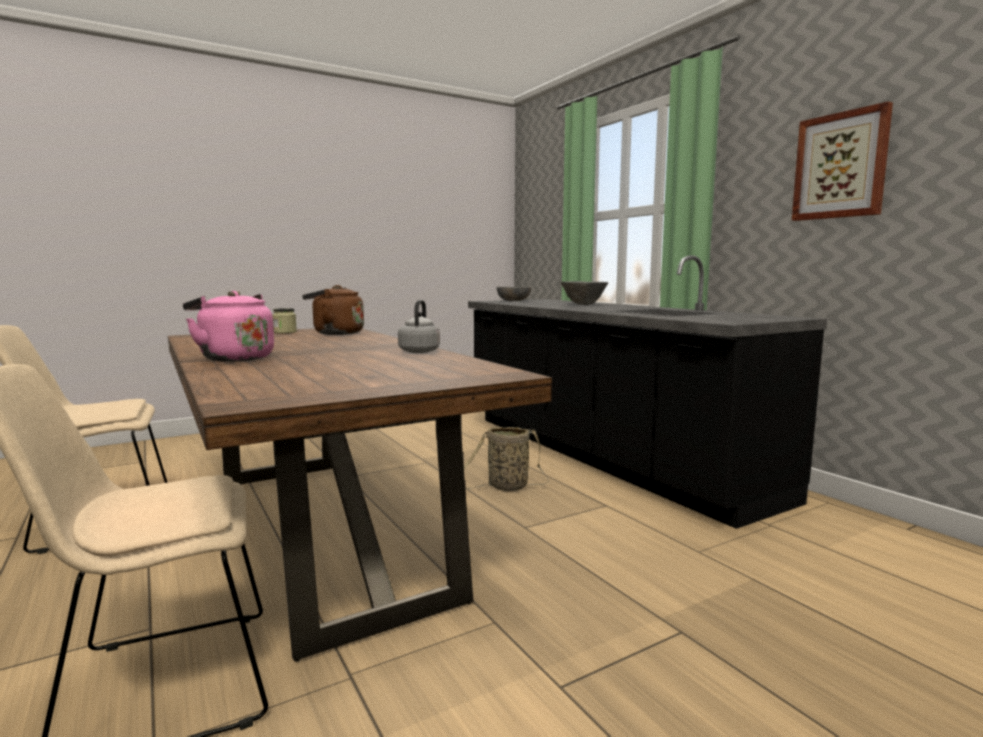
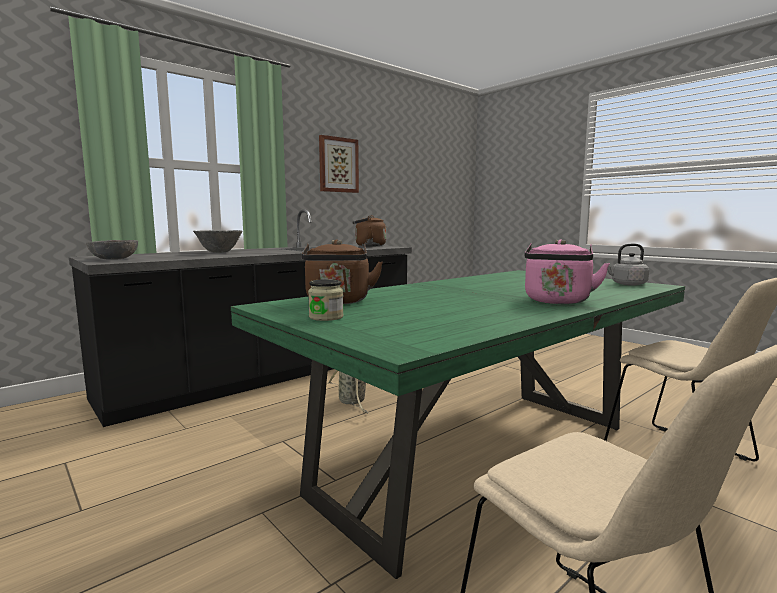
camera: 100 degrees left, 0 degrees up
brown dining table [168,328,552,662] -> green dining table [231,270,685,579]
grey kettle [398,300,440,353] -> grey kettle moved to [604,244,649,286]
none -> brown kettle [353,215,386,246]

